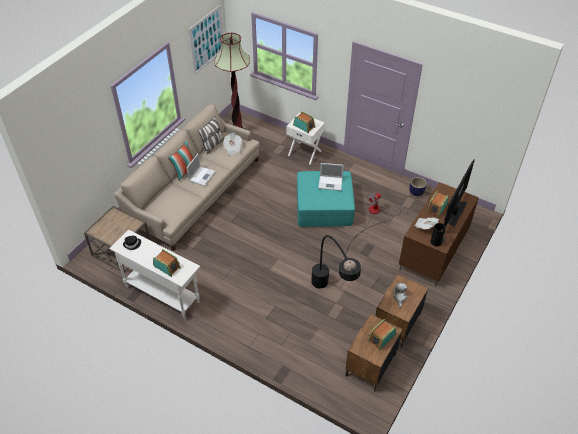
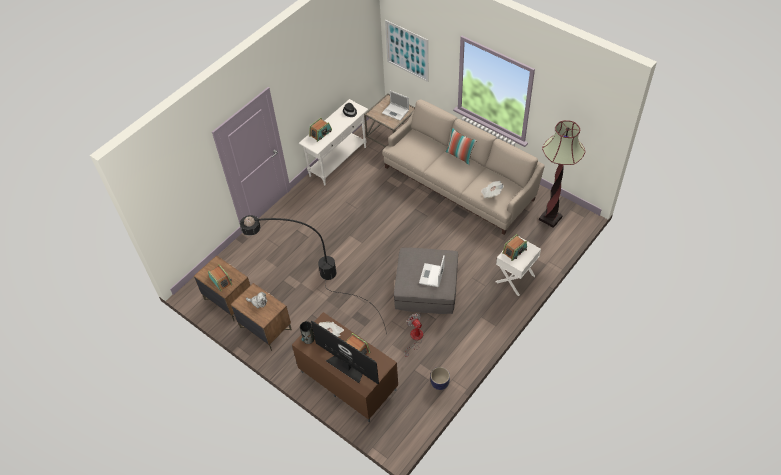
camera: 100 degrees right, 5 degrees up
laptop [186,153,215,186] -> laptop moved to [382,90,409,121]
picture [188,5,223,75] -> picture moved to [385,20,428,82]
pillow [198,116,224,154] -> none
turquoise ottoman [297,171,355,227] -> grey ottoman [394,247,458,314]

